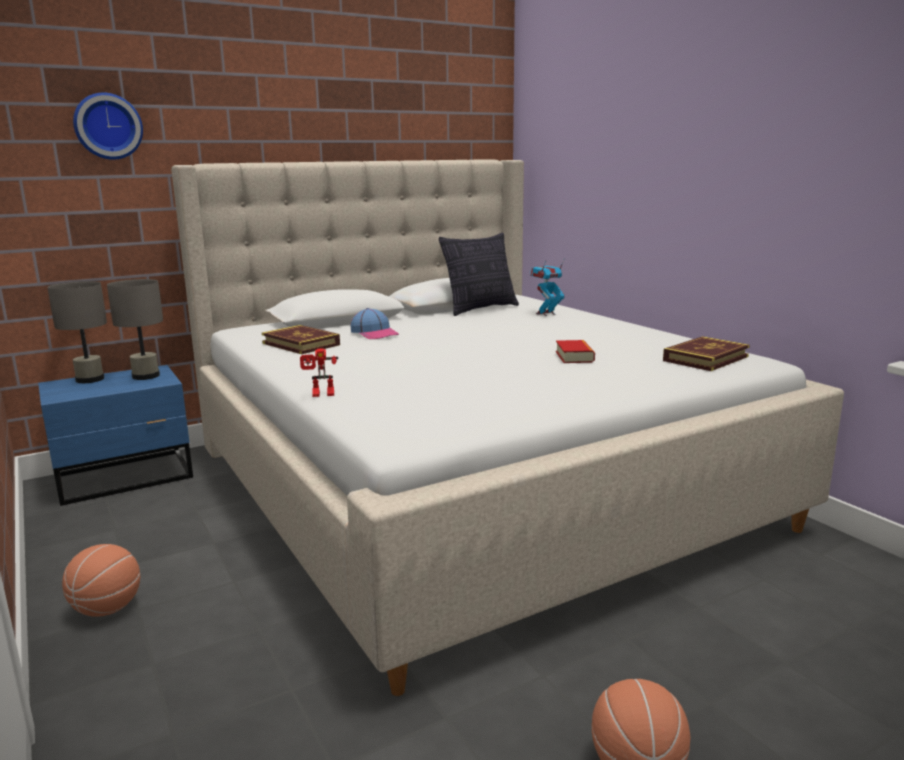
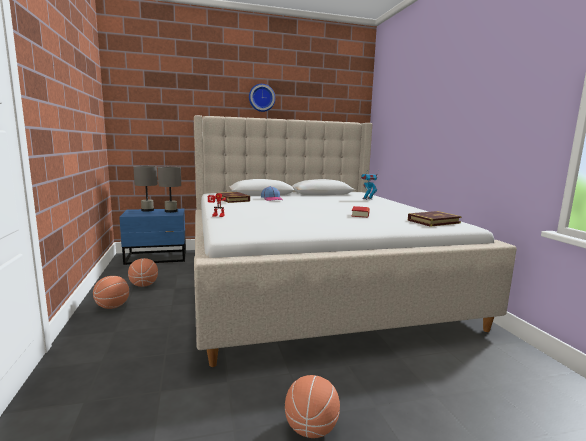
camera: 15 degrees right, 5 degrees down
wall clock [73,92,143,160] -> wall clock moved to [249,84,275,112]
pillow [439,233,519,316] -> none
none -> basketball [128,258,158,287]

